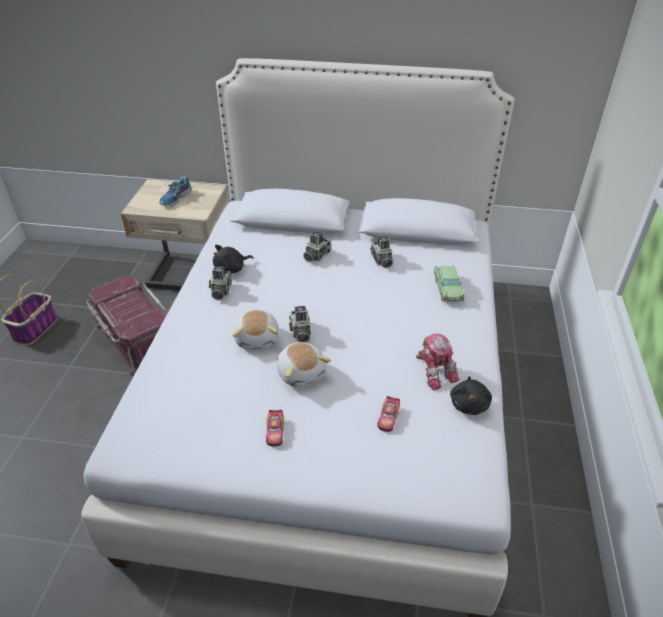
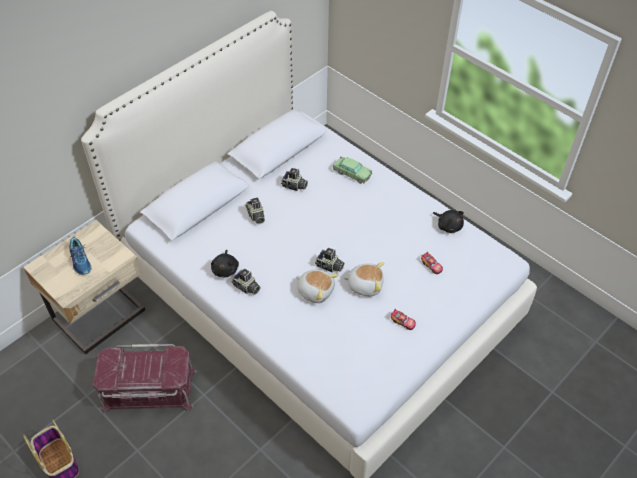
camera: 55 degrees left, 10 degrees up
toy robot [416,333,460,391] -> none

